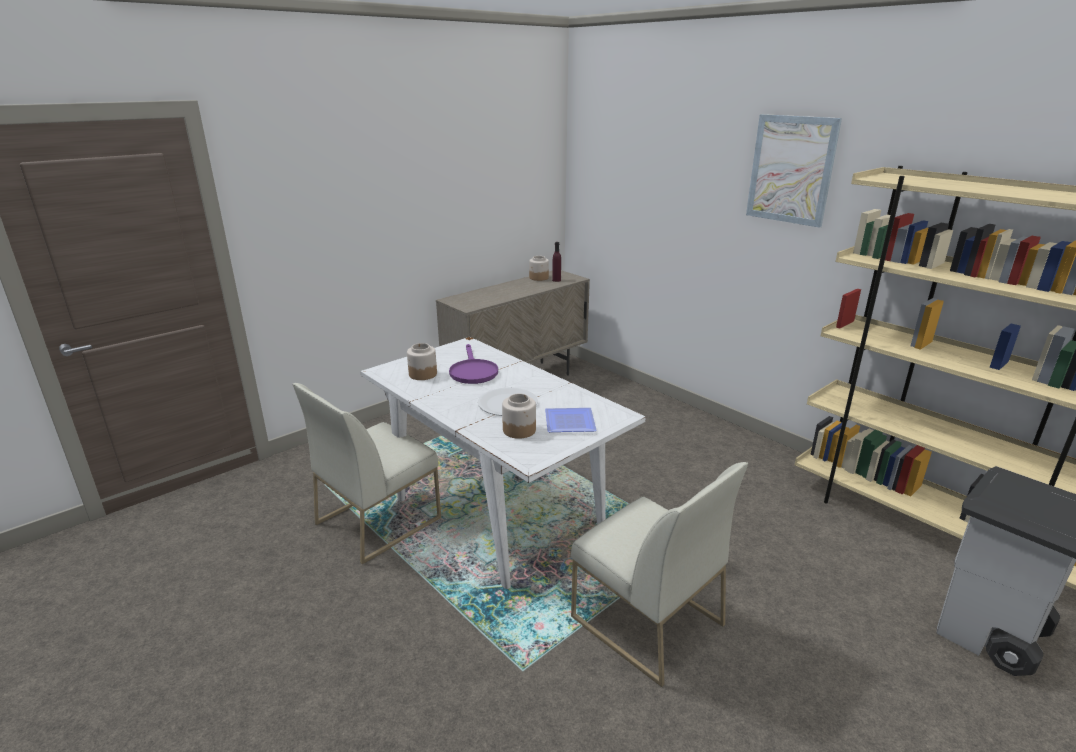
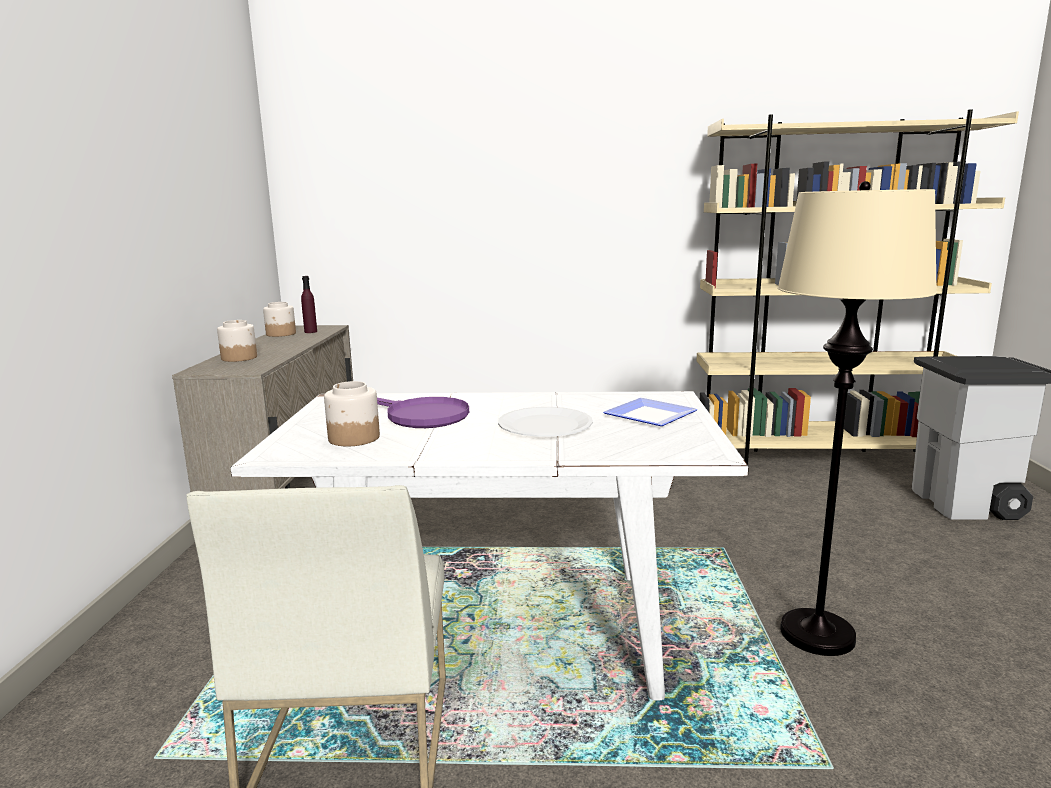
camera: 45 degrees left, 10 degrees down
jar [502,394,536,439] -> jar moved to [217,320,257,362]
white chair [571,462,748,687] -> beige floor lamp [777,181,937,656]
picture [746,114,842,228] -> none

